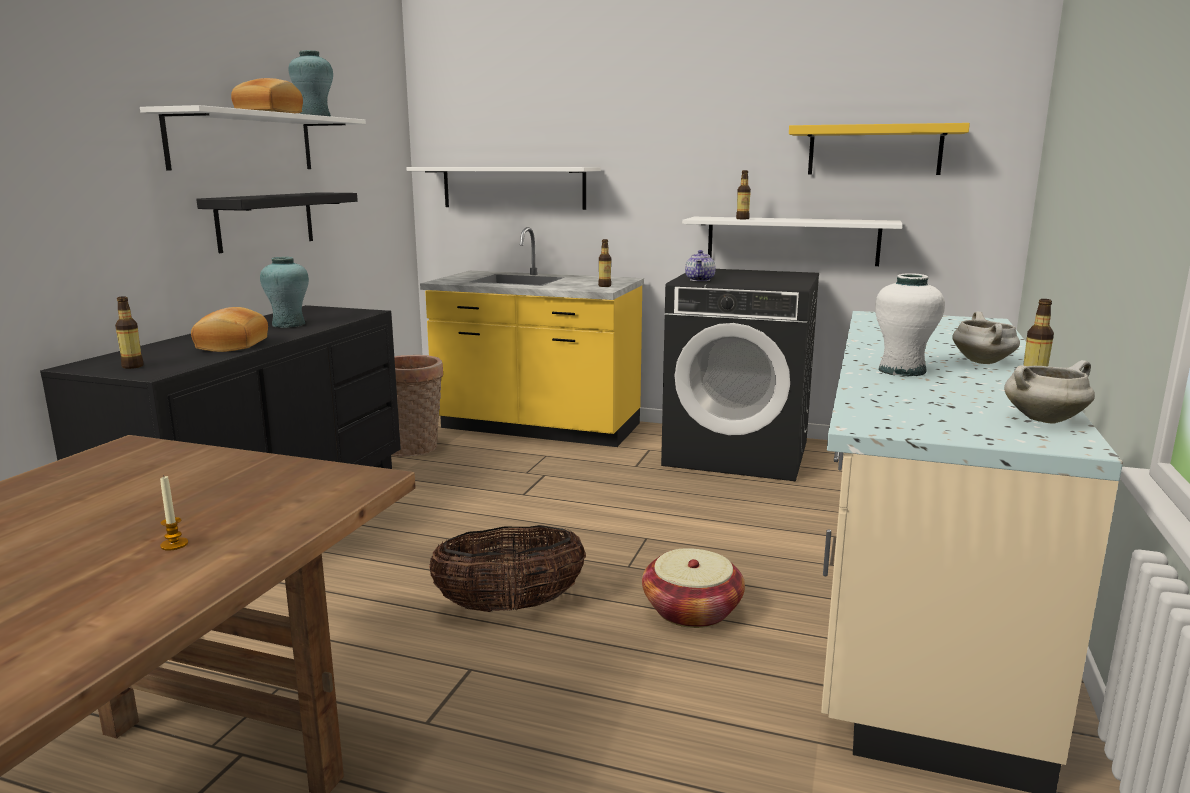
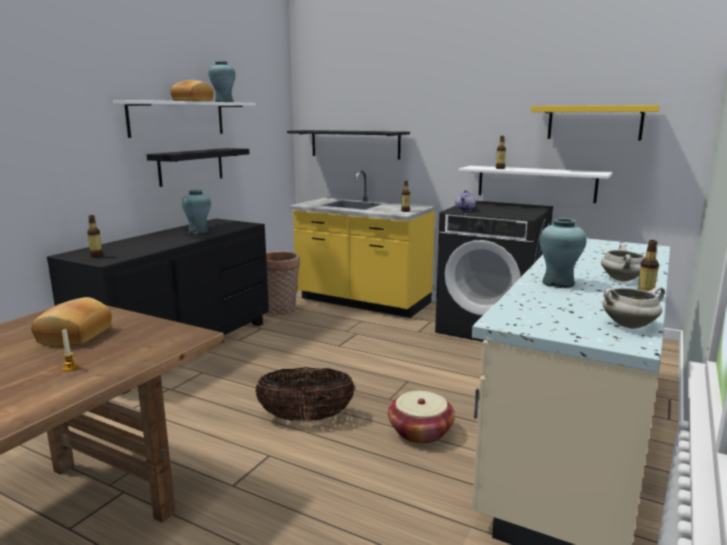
camera: 10 degrees right, 0 degrees up
bread [191,307,268,352] -> bread moved to [31,297,112,348]
white shelf [406,167,601,210] -> black shelf [287,130,410,160]
white vase [875,273,945,376] -> turquoise vase [540,218,587,288]

